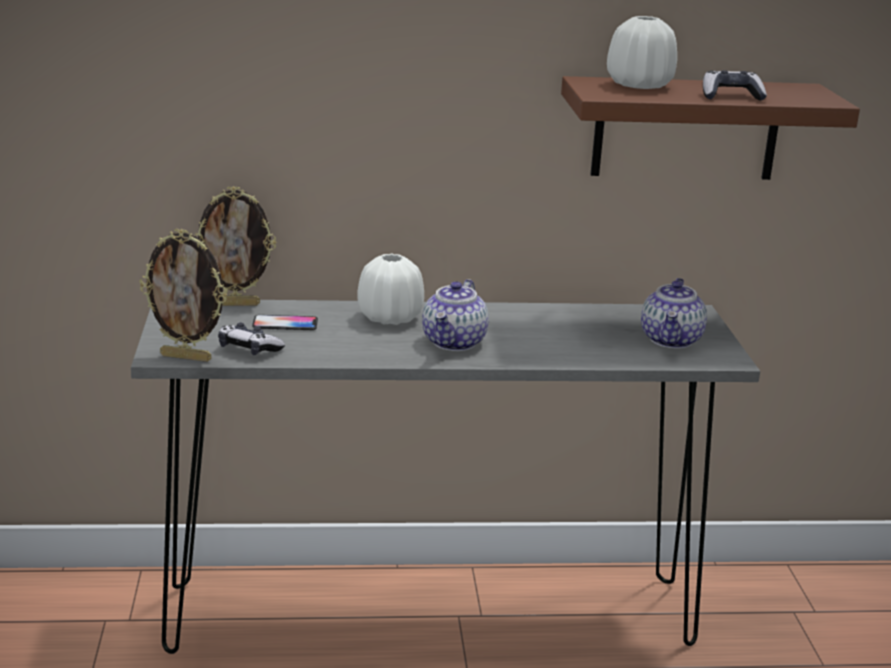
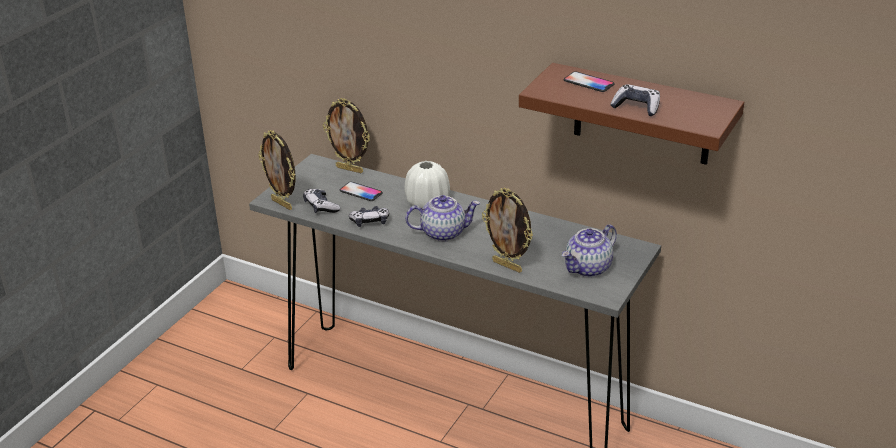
camera: 35 degrees right, 10 degrees up
teapot [422,279,489,351] -> teapot turned 150 degrees counterclockwise [405,195,480,242]
white vase [607,16,677,89] -> phone [564,71,615,92]
none -> game controller [349,206,389,227]
none -> picture frame [482,188,533,273]

